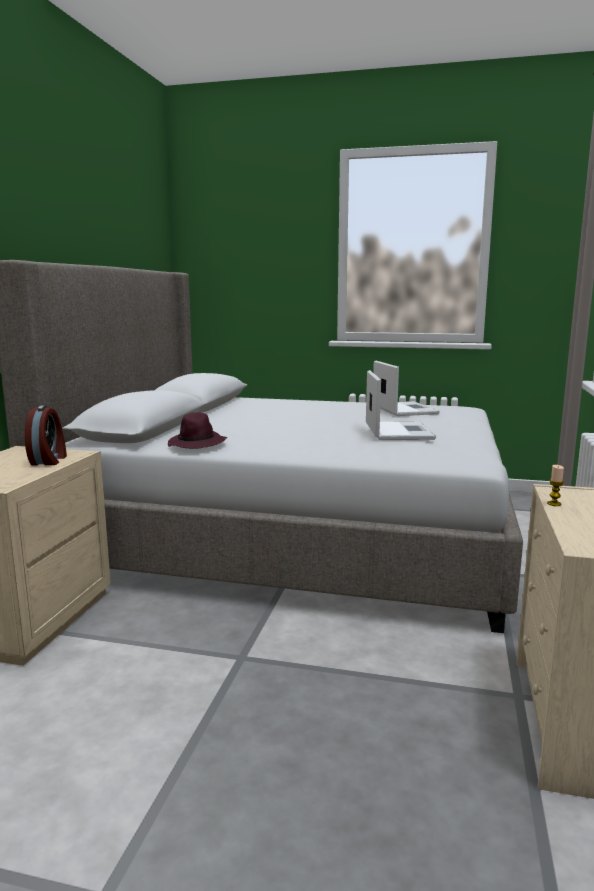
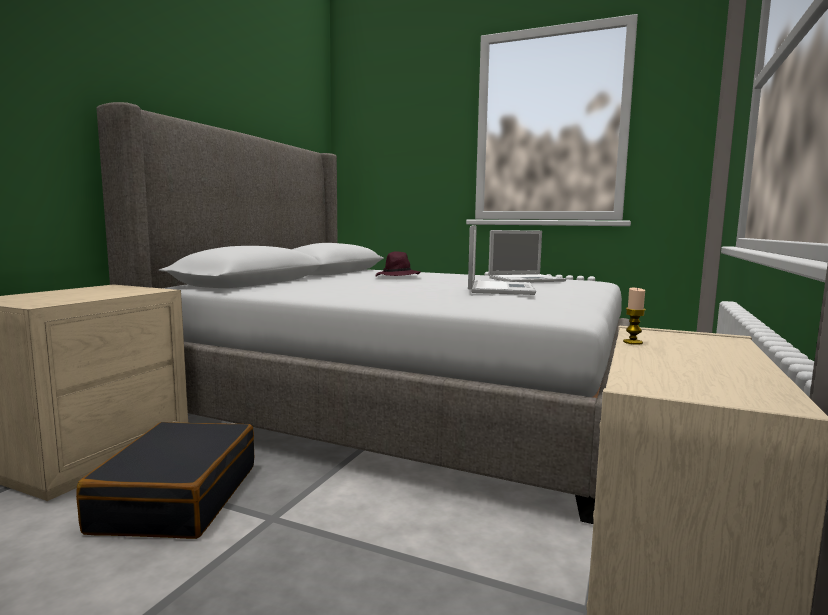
camera: 10 degrees right, 5 degrees down
alarm clock [25,405,67,465] -> none
purple hat [168,413,227,449] -> purple hat moved to [376,251,421,276]
laptop [373,361,440,416] -> laptop turned 75 degrees clockwise [488,230,566,282]
none -> black suitcase [76,422,254,539]

